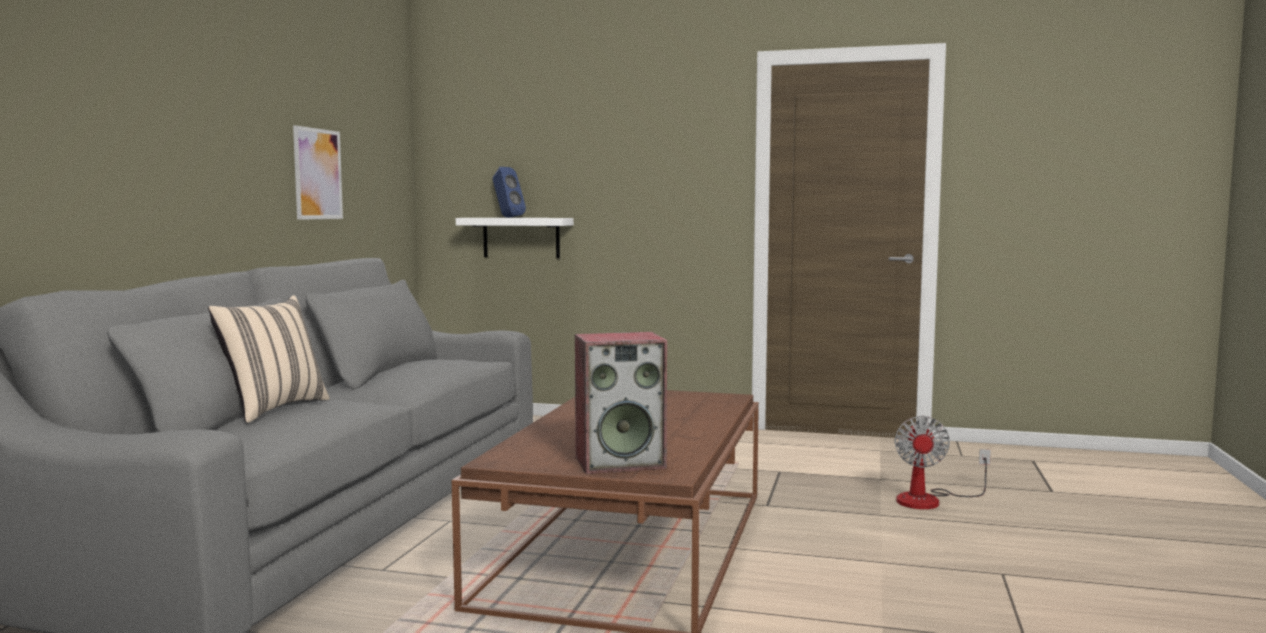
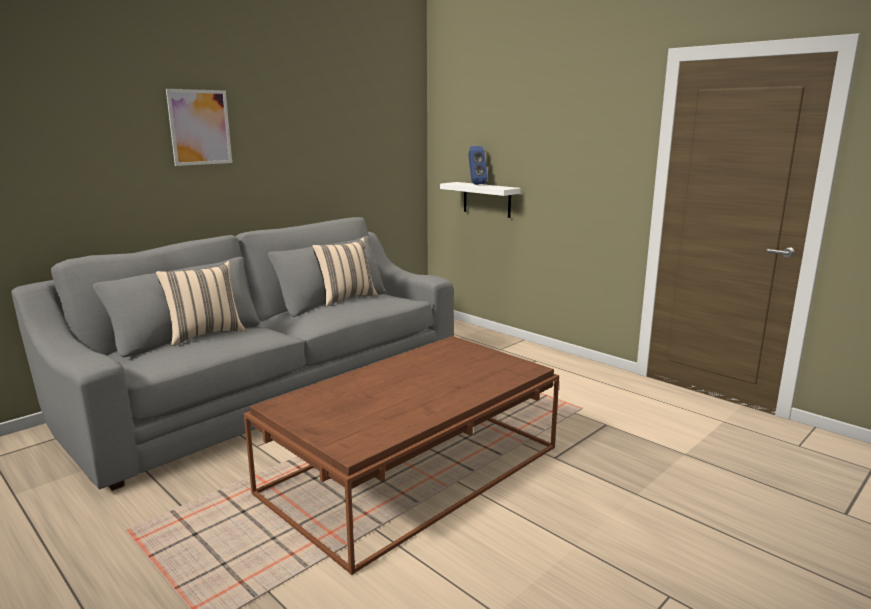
camera: 30 degrees right, 10 degrees up
picture [293,125,343,220] -> picture moved to [166,89,232,166]
speaker [575,332,667,474] -> none
fan [895,416,991,509] -> none
none -> beige pillow [312,238,378,306]

